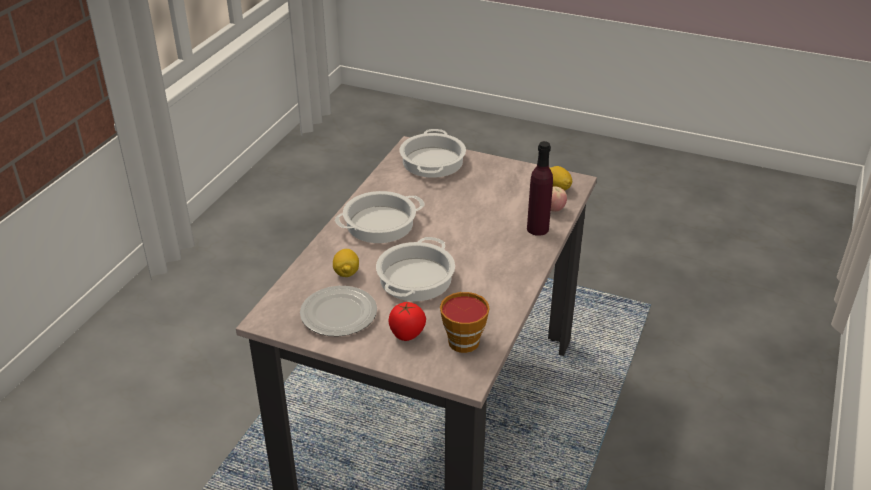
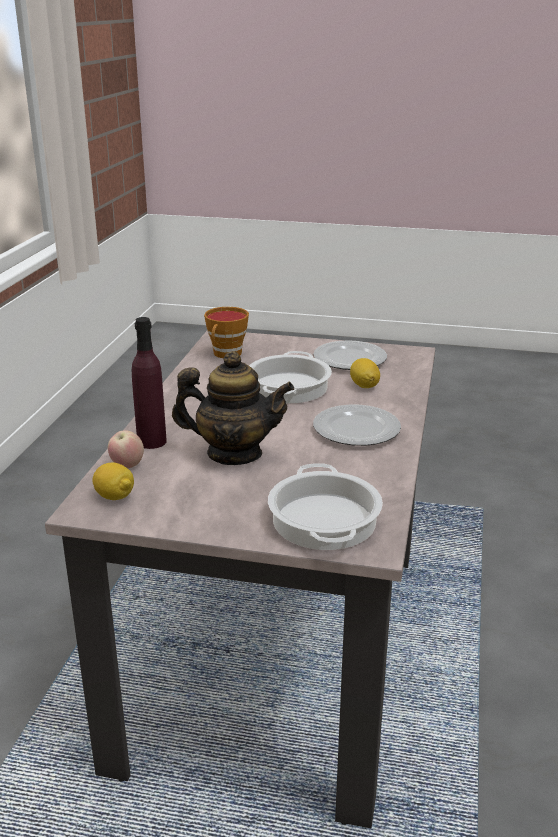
camera: 170 degrees right, 10 degrees down
cooking pot [335,191,425,243] -> plate [313,405,401,446]
tomato [389,302,426,341] -> none
none -> teapot [172,351,294,465]

